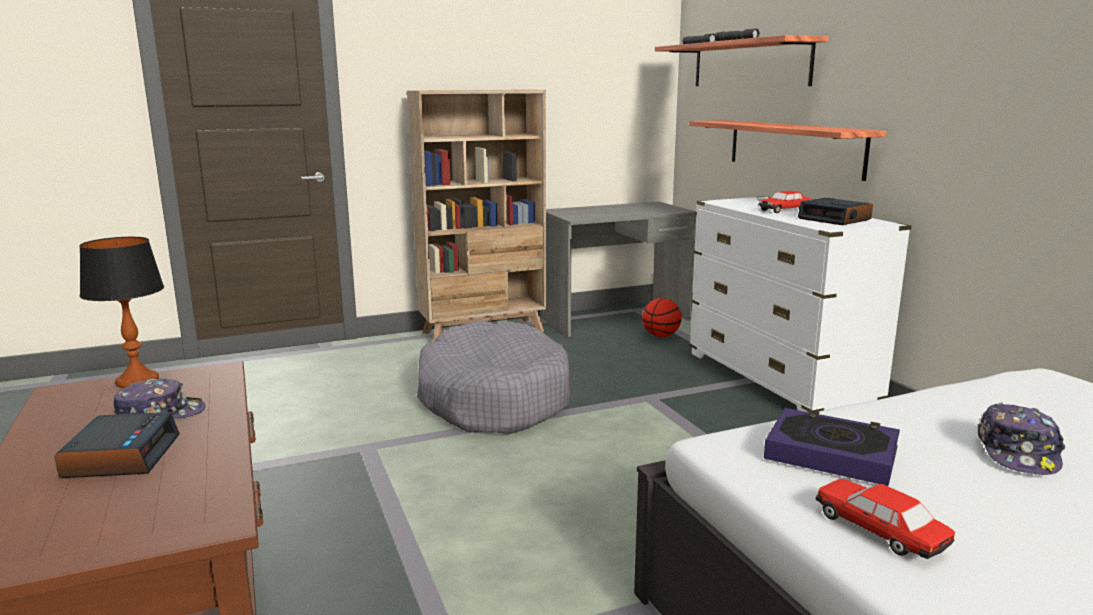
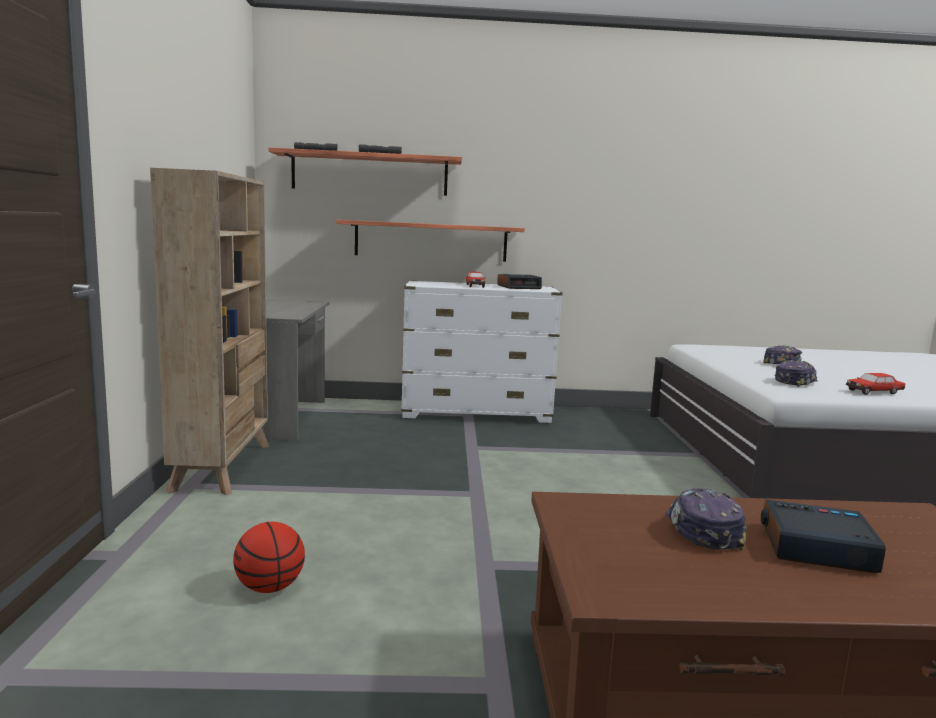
camera: 70 degrees left, 5 degrees down
table lamp [79,237,164,388] -> none
grey dog bed [417,320,570,434] -> none
basketball [642,298,682,337] -> basketball moved to [233,522,305,593]
book [764,408,900,486] -> cap [775,360,818,387]

